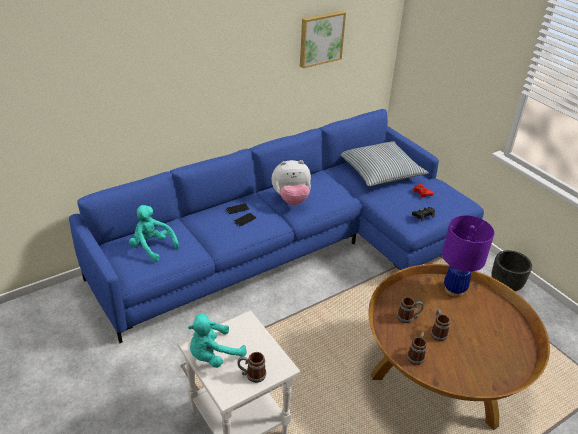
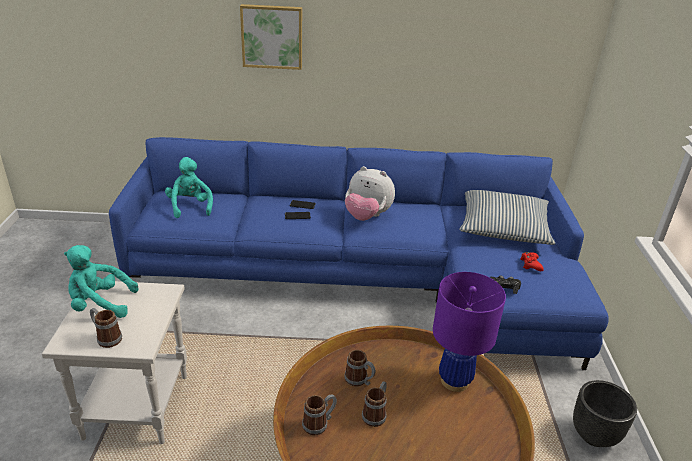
camera: 35 degrees right, 5 degrees down
picture [300,11,346,68] -> picture moved to [240,4,302,70]

